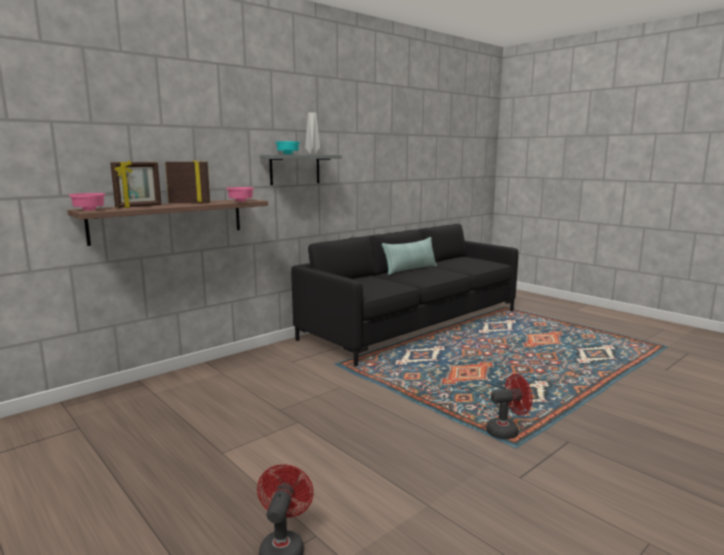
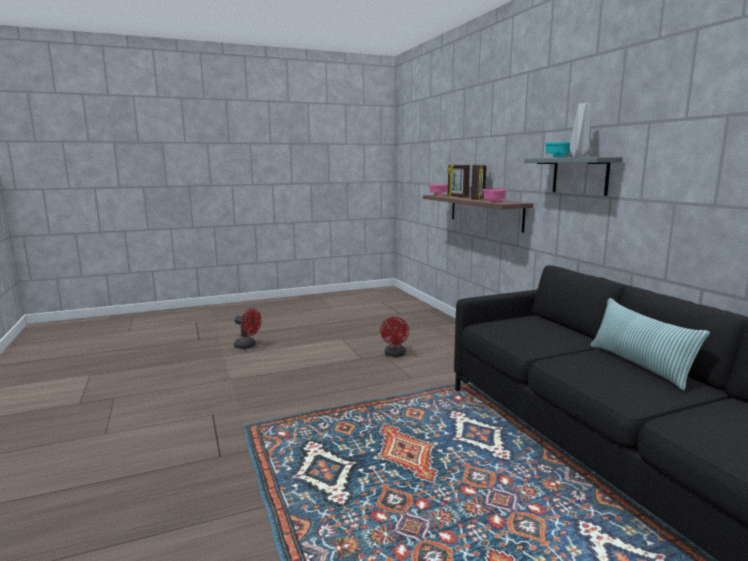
camera: 110 degrees right, 0 degrees up
red fan [486,374,532,439] -> red fan moved to [380,317,409,357]

